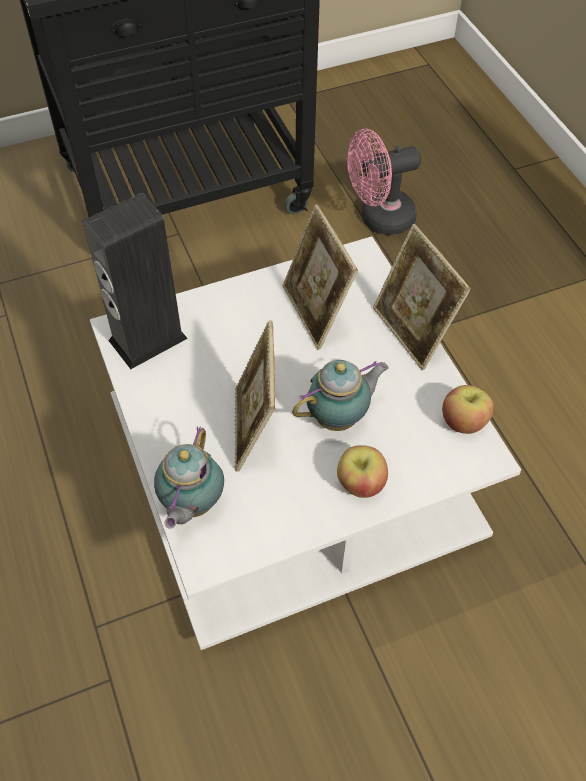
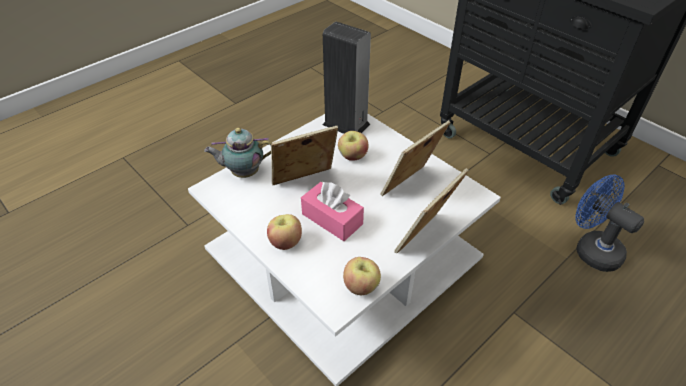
camera: 70 degrees right, 10 degrees down
teapot [292,360,389,431] -> pink tissue box [301,182,364,241]
pink fan [347,129,421,235] -> blue fan [575,175,644,272]
none -> apple [338,131,369,161]

